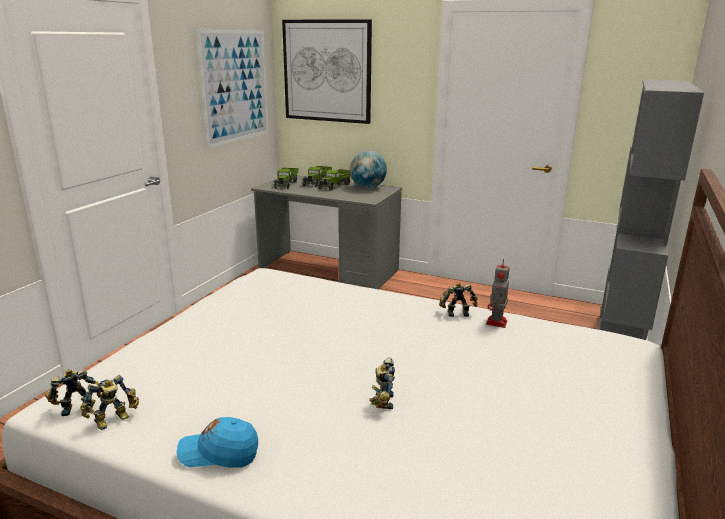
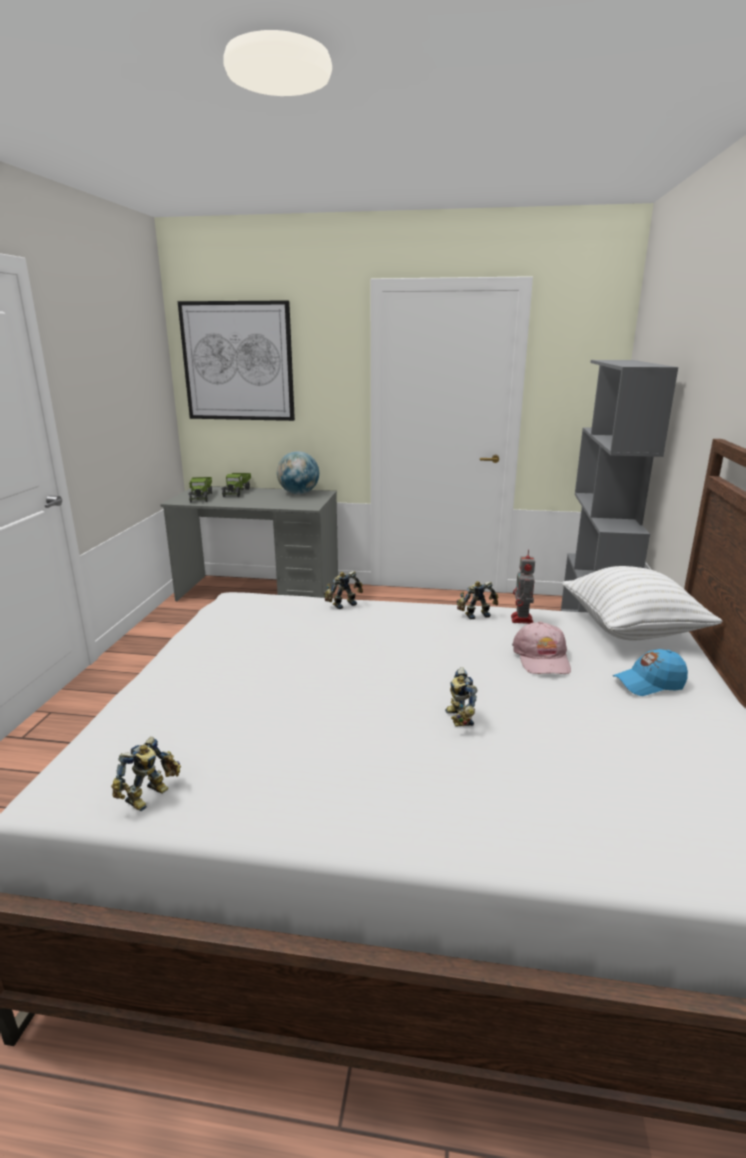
camera: 15 degrees left, 0 degrees up
toy robot [45,369,102,416] -> toy robot moved to [324,571,363,609]
blue cap [177,417,258,468] -> blue cap moved to [613,649,688,696]
picture [196,29,269,149] -> none
toy truck [318,169,351,191] -> none
none -> pink cap [512,621,571,674]
none -> white pillow [562,566,722,641]

